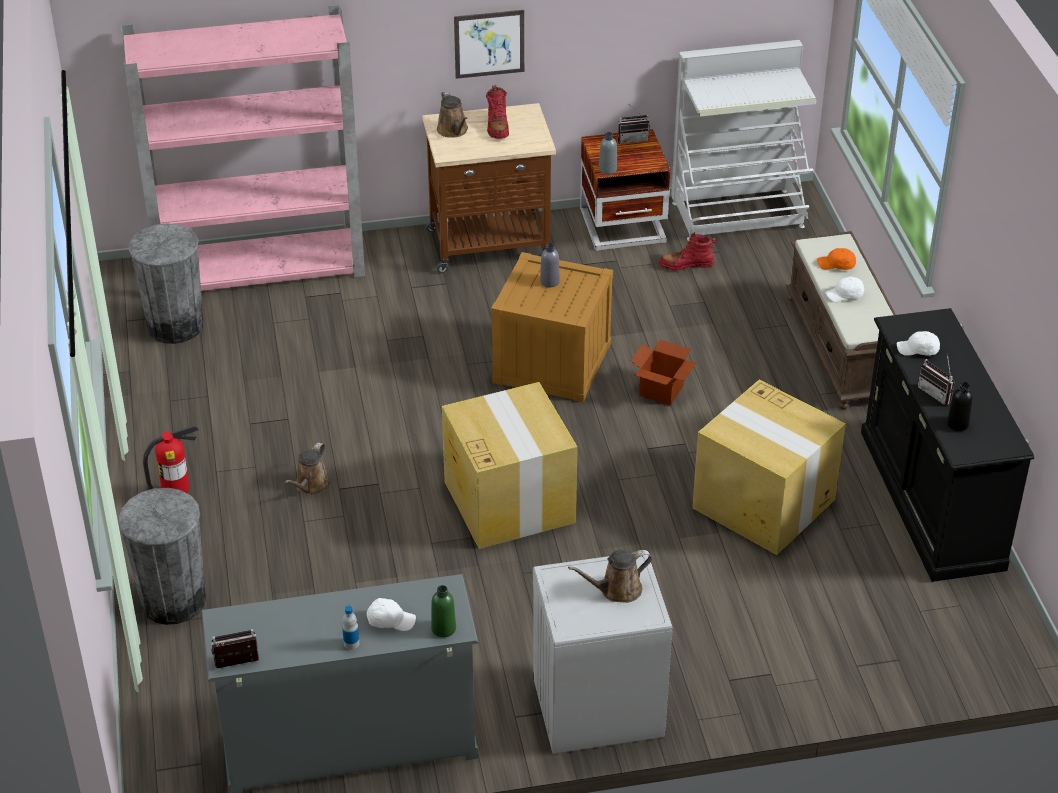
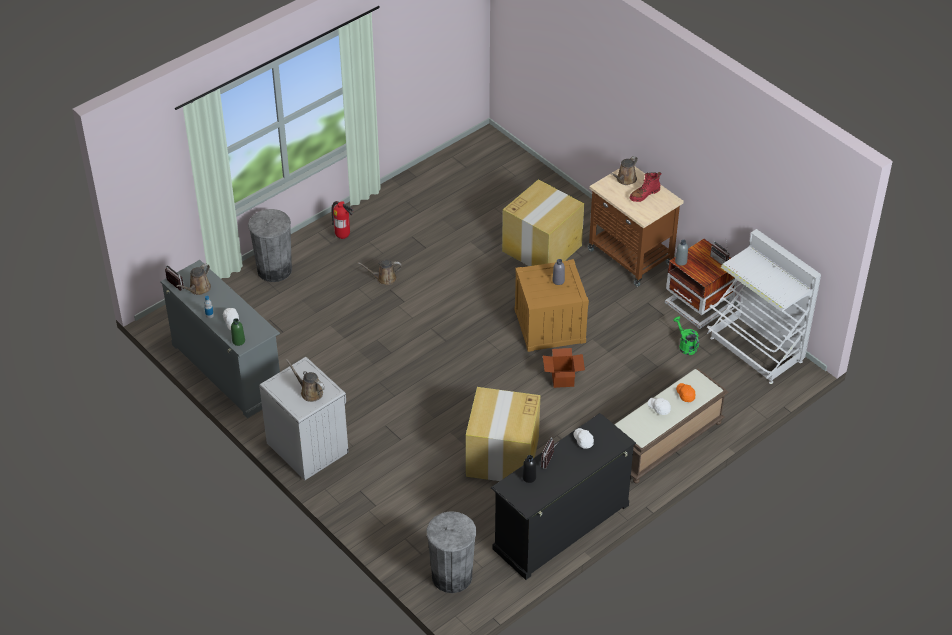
camera: 60 degrees right, 5 degrees up
pink bookcase [121,5,365,291] -> none
grey trash can [129,223,204,344] -> grey trash can moved to [426,511,476,593]
cardboard box [442,382,578,549] -> cardboard box moved to [502,179,584,266]
picture [454,10,524,79] -> none
red boot [659,232,717,271] -> green watering can [673,316,699,355]
none -> brown watering can [177,263,211,295]

